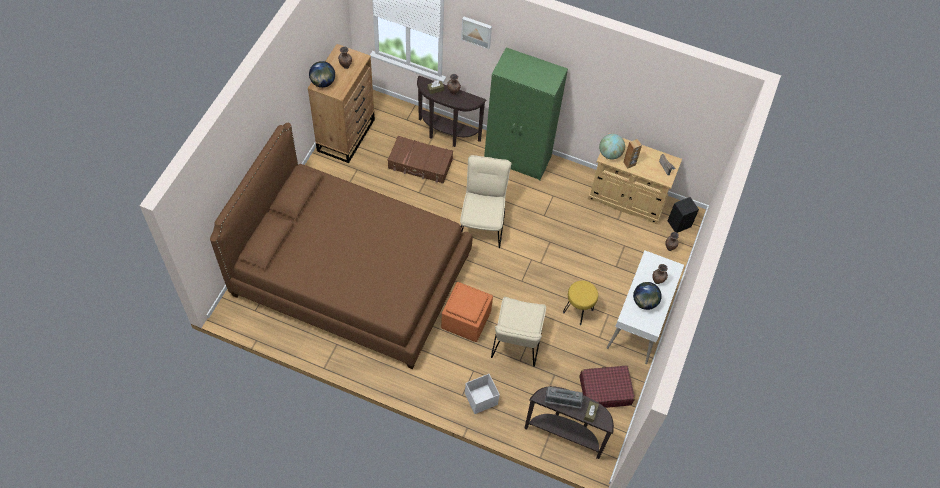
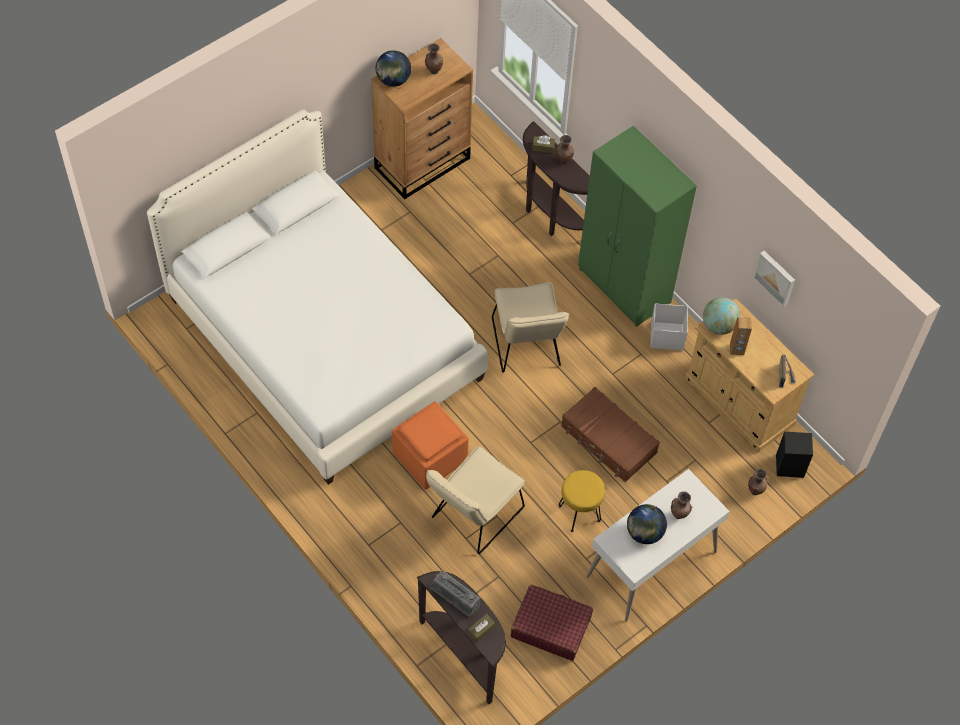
camera: 30 degrees right, 0 degrees up
brown bed [210,123,473,369] -> white bed [147,110,488,485]
brown suitcase [388,136,453,184] -> brown suitcase moved to [561,387,660,482]
beige chair [460,155,512,248] -> beige chair turned 135 degrees clockwise [492,282,570,373]
picture [461,17,492,49] -> picture moved to [753,251,795,307]
white storage box [465,374,500,414] -> white storage box moved to [650,303,688,351]

